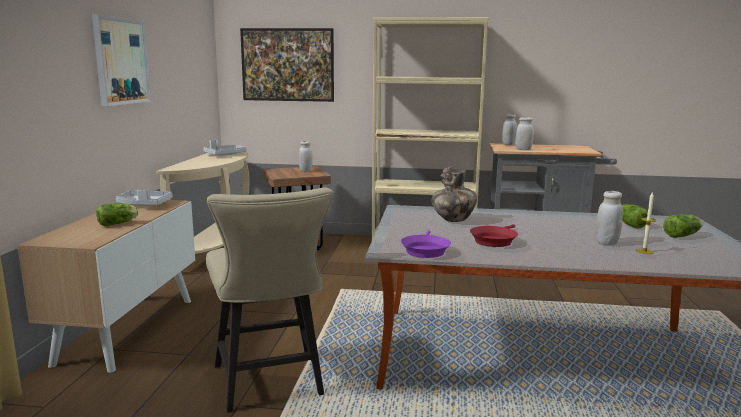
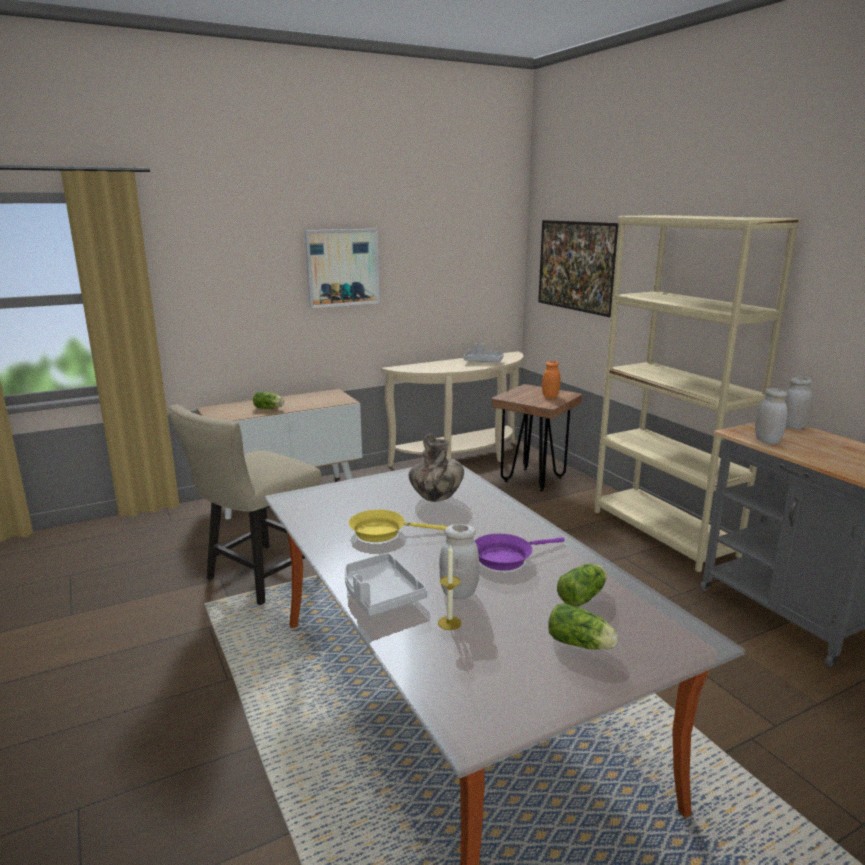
camera: 55 degrees right, 5 degrees up
grey tray [116,190,173,206] -> grey tray moved to [344,553,427,616]
white jar [299,141,313,172] -> orange jar [542,361,561,398]
purple frying pan [401,230,451,258] -> purple frying pan moved to [475,534,565,571]
red frying pan [470,224,518,247] -> yellow frying pan [349,509,447,542]

